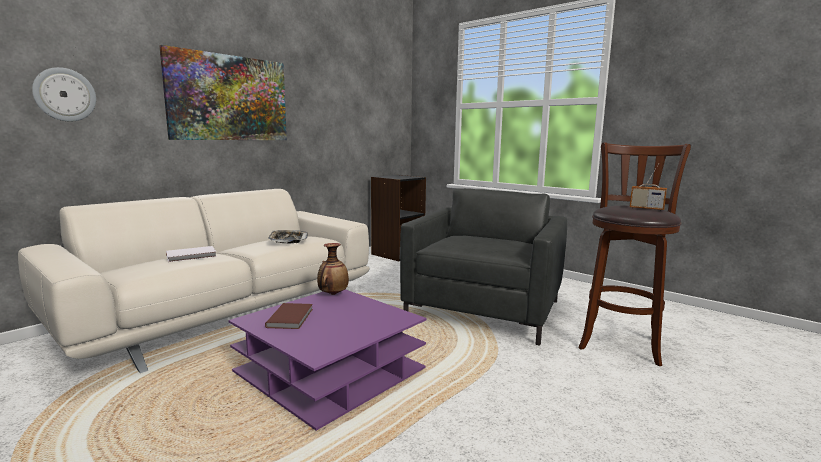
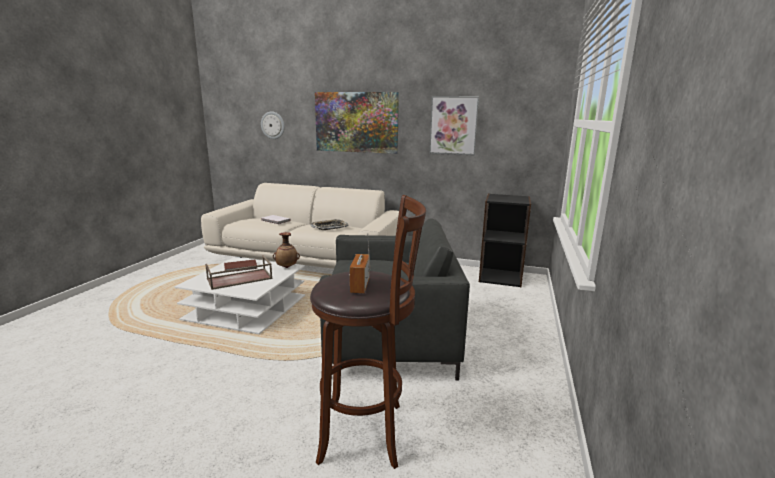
camera: 65 degrees right, 5 degrees up
purple coffee table [228,289,427,431] -> white coffee table [175,257,305,334]
none -> brown tray [205,255,273,290]
none -> picture [429,96,479,155]

